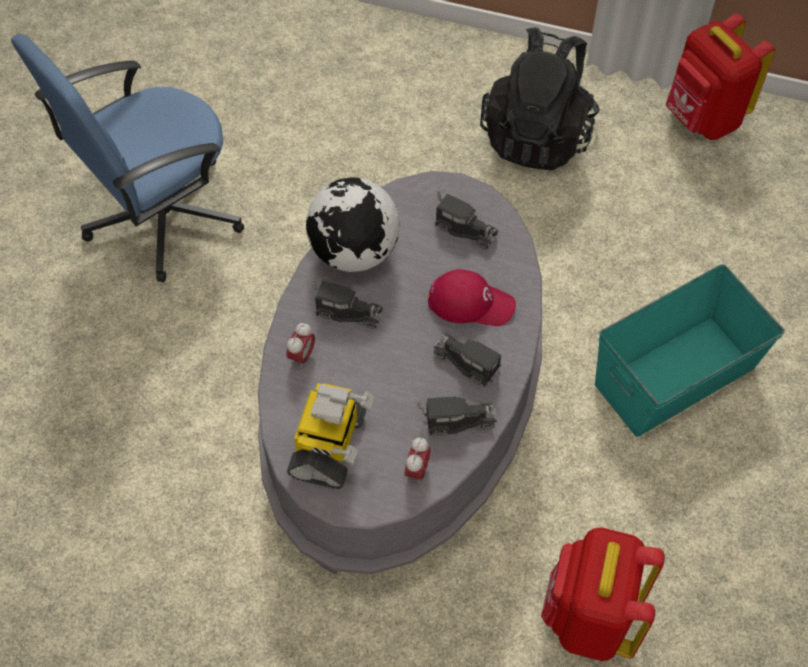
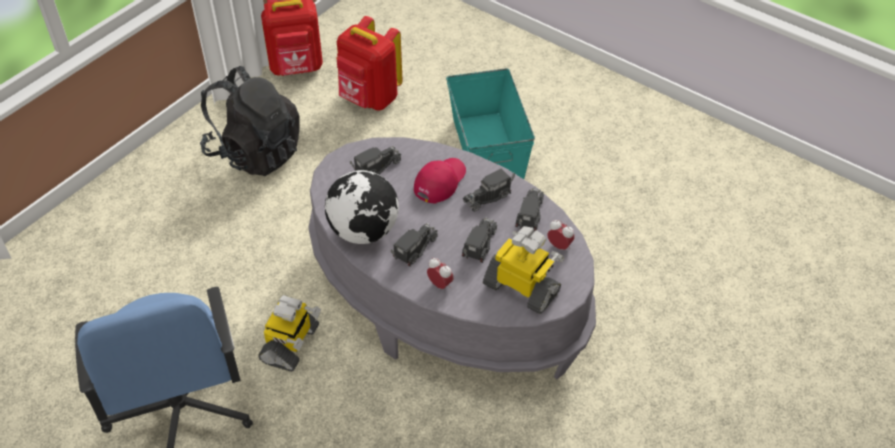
camera: 70 degrees left, 10 degrees down
red backpack [541,528,665,661] -> red backpack moved to [337,16,403,111]
none -> toy robot [258,295,321,372]
none -> toy truck [462,217,497,263]

